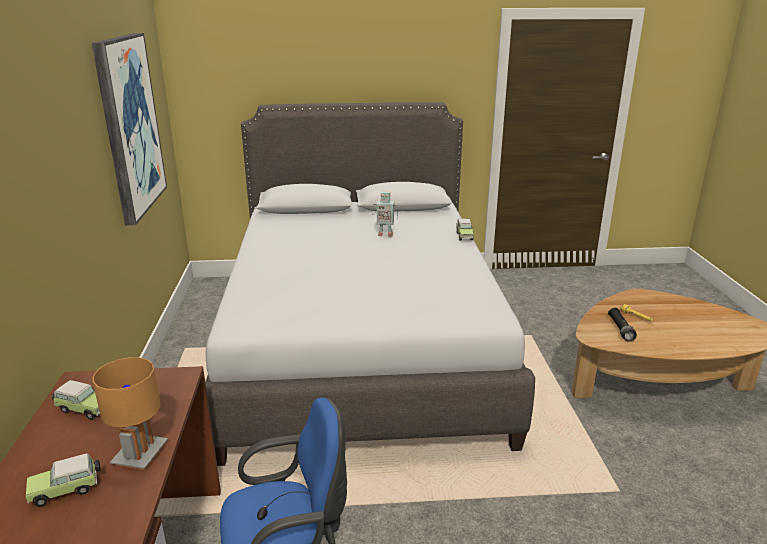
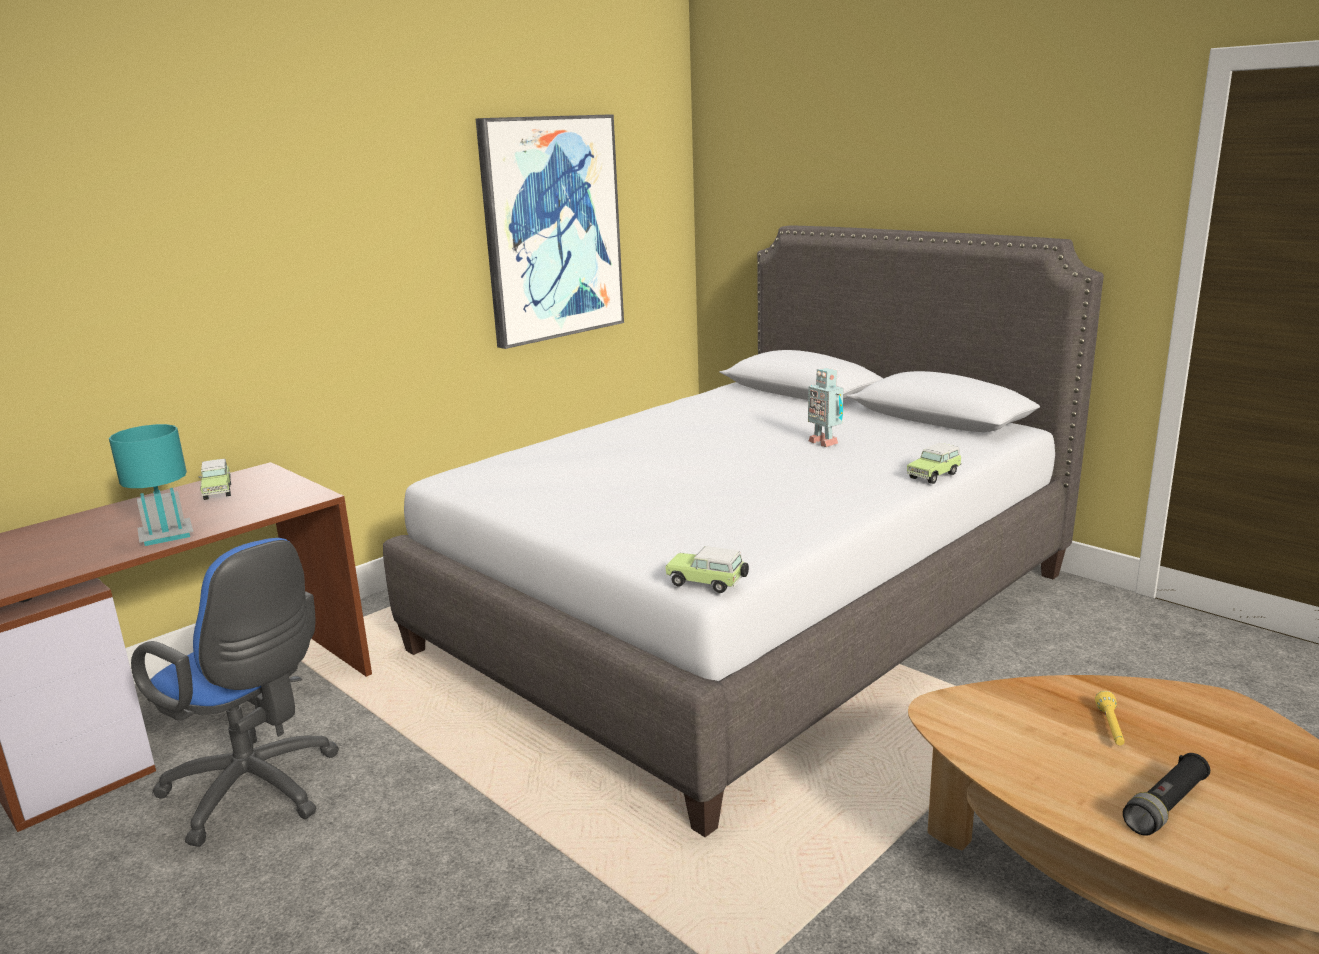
camera: 50 degrees right, 5 degrees down
toy car [26,453,101,507] -> toy car moved to [665,546,749,593]
brown table lamp [93,357,168,470] -> turquoise table lamp [109,424,193,546]
black flashlight [608,308,637,342] -> black flashlight moved to [1123,753,1210,836]

